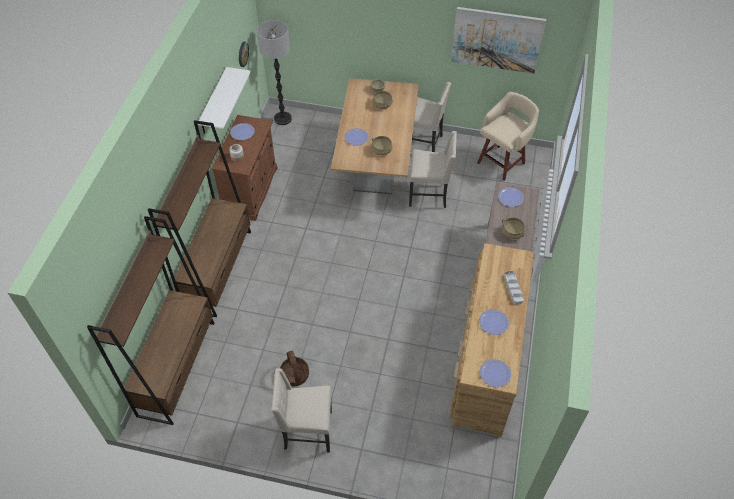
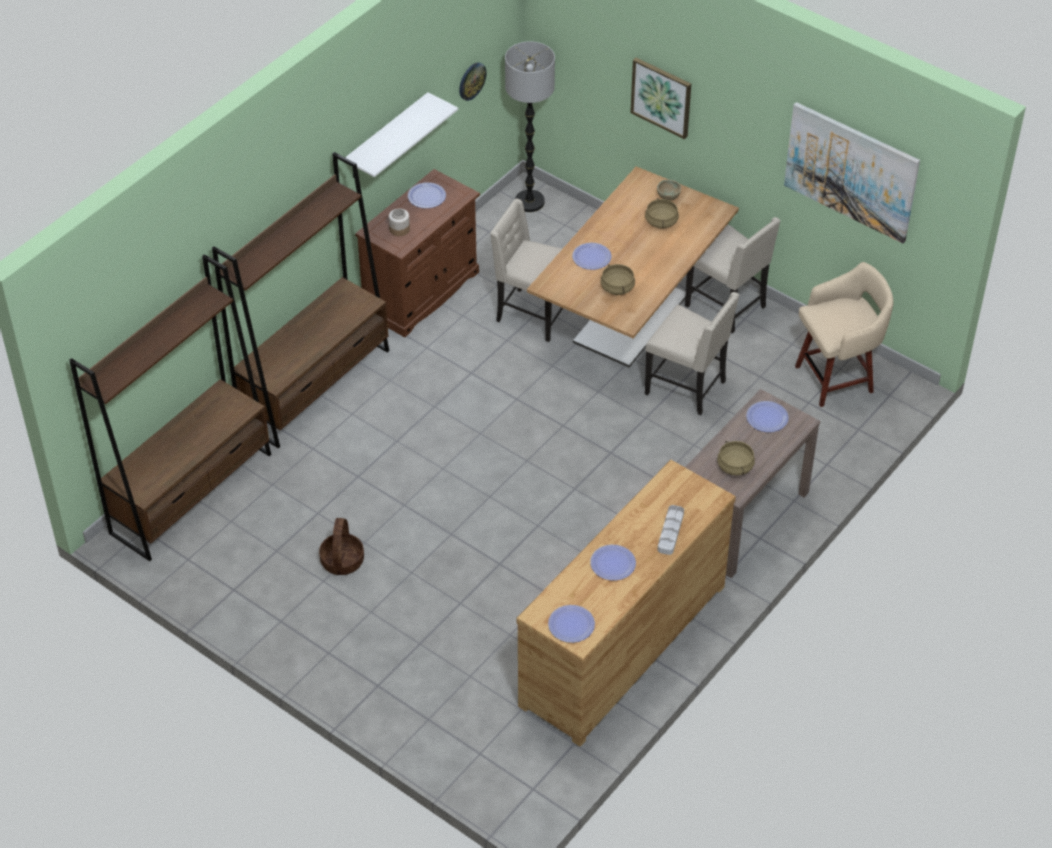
camera: 25 degrees right, 5 degrees down
beige chair [271,368,332,453] -> beige chair moved to [490,199,563,342]
none -> picture [630,58,691,139]

